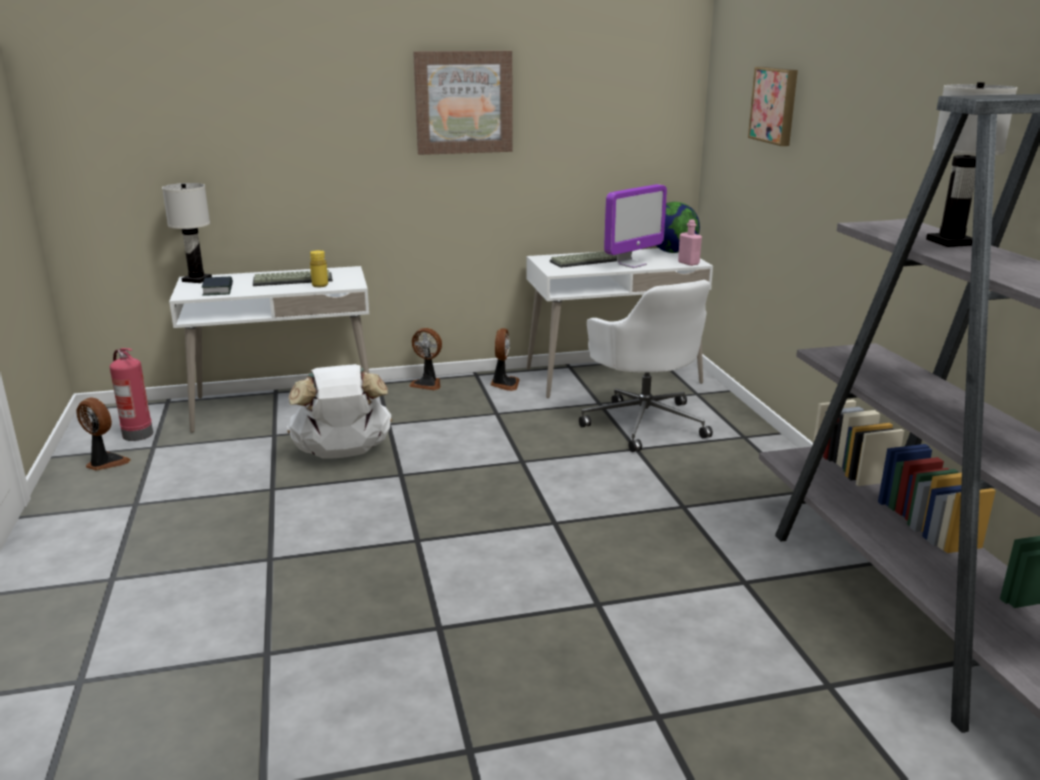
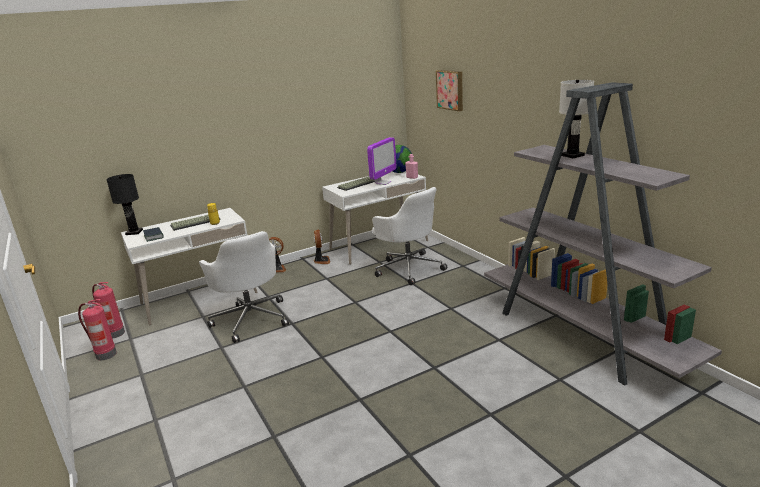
camera: 15 degrees left, 0 degrees up
fan [77,398,131,471] -> fire extinguisher [78,299,117,360]
white table lamp [162,183,212,283] -> black table lamp [106,174,143,235]
white backpack [287,364,392,459] -> white office chair [199,231,289,343]
picture [413,51,513,155] -> none

